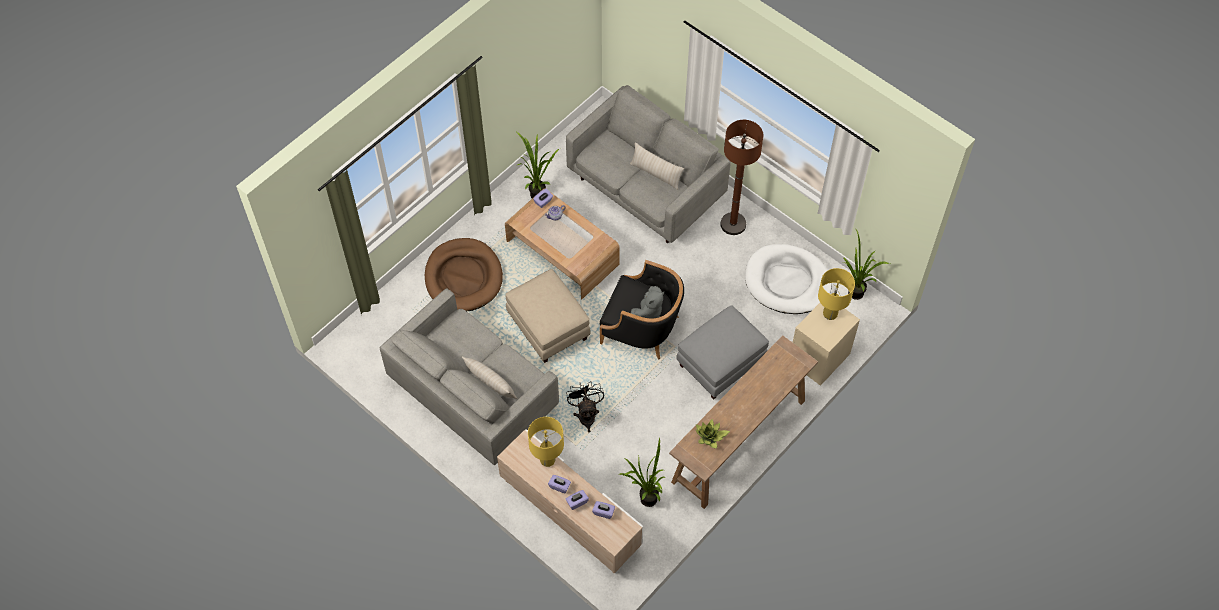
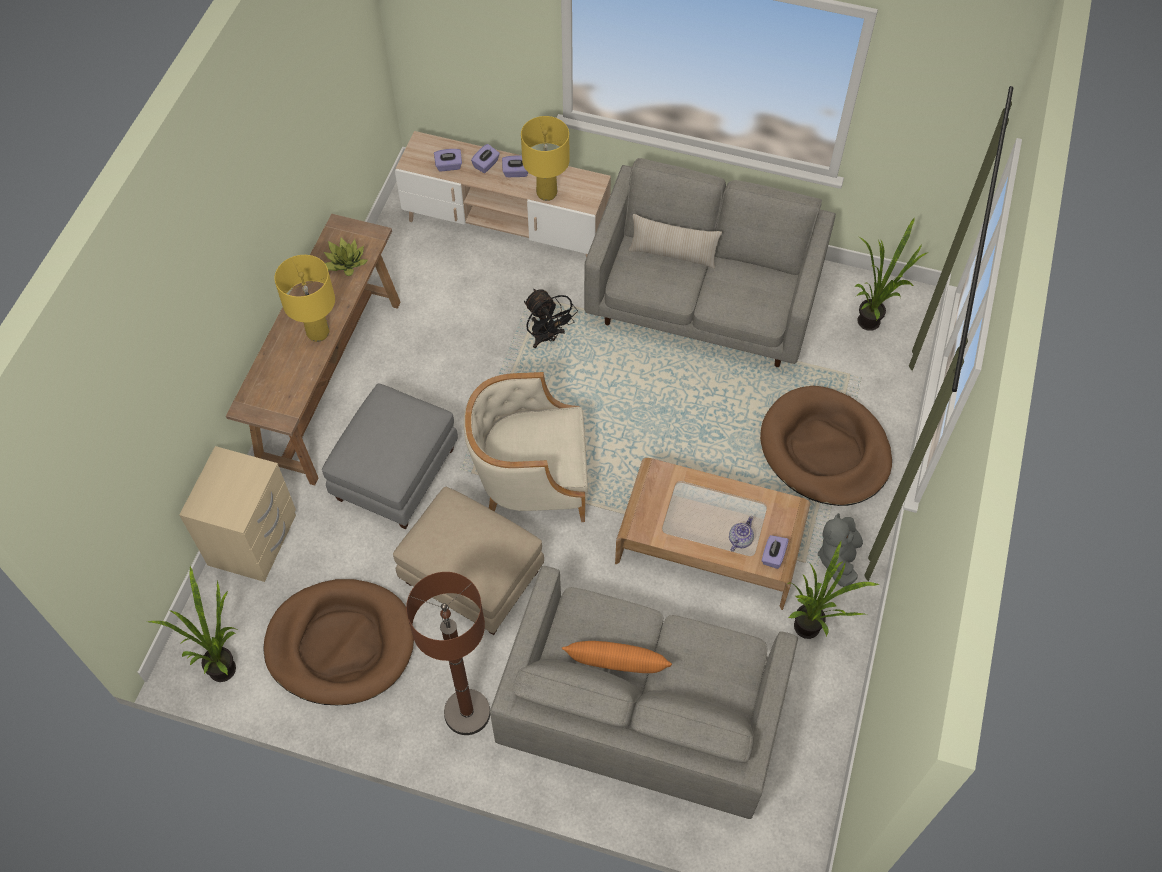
camera: 155 degrees right, 0 degrees up
beige ottoman [505,269,590,363] -> beige ottoman moved to [393,486,544,635]
black armchair [600,260,684,360] -> beige armchair [464,372,588,522]
potted plant [619,438,665,507] -> potted plant moved to [854,217,928,331]
beige pillow [630,142,684,190] -> orange pillow [562,641,672,673]
grey plush toy [631,286,664,318] -> grey plush toy moved to [818,513,863,587]
white dog bed [745,244,832,314] -> brown dog bed [263,579,414,705]
yellow table lamp [818,268,855,320] -> yellow table lamp moved to [274,255,335,342]

